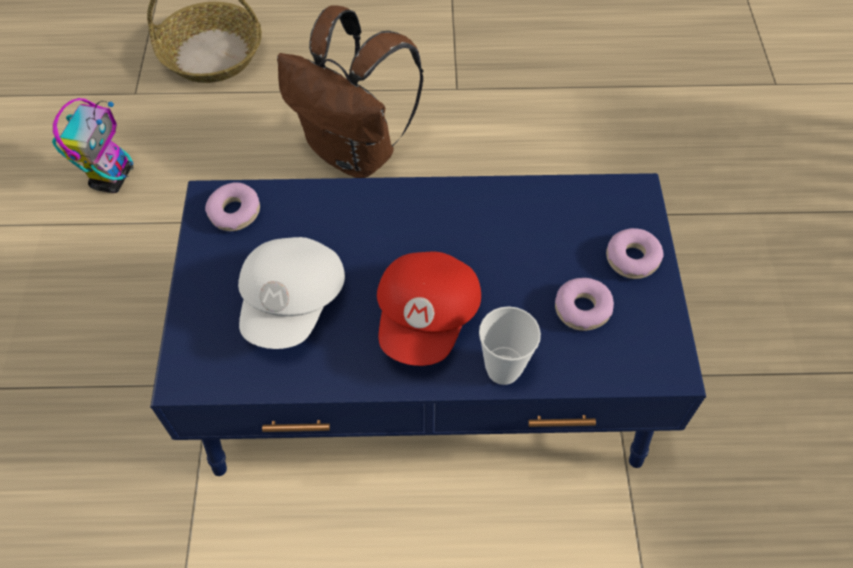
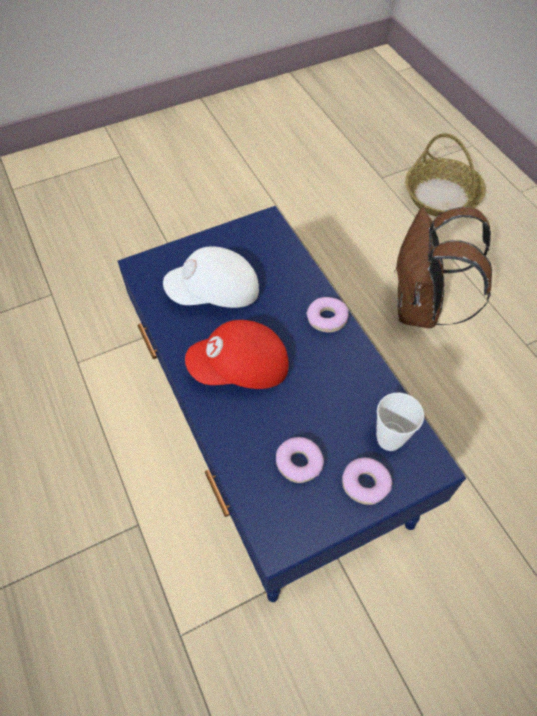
camera: 65 degrees right, 0 degrees up
toy robot [52,98,133,193] -> none
donut [205,182,260,231] -> donut moved to [307,297,348,333]
cup [479,306,541,385] -> cup moved to [376,393,424,451]

